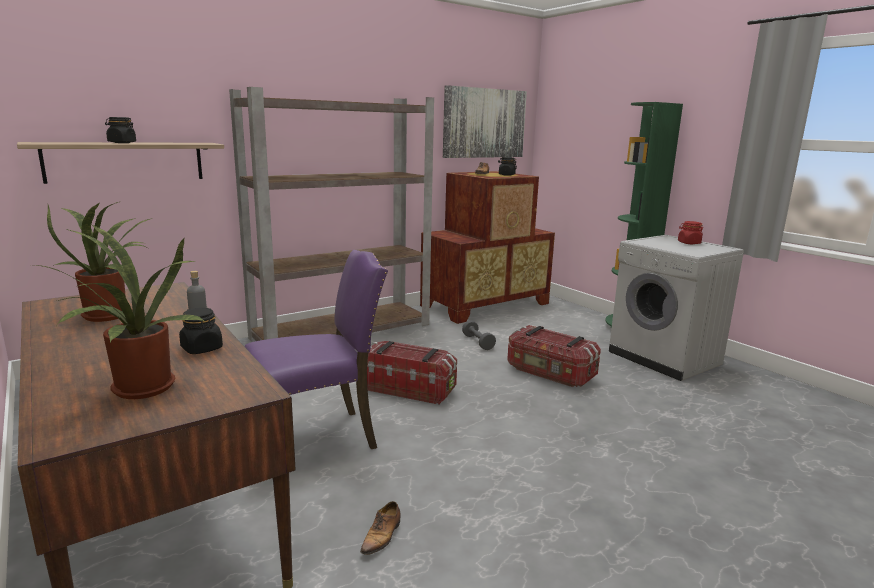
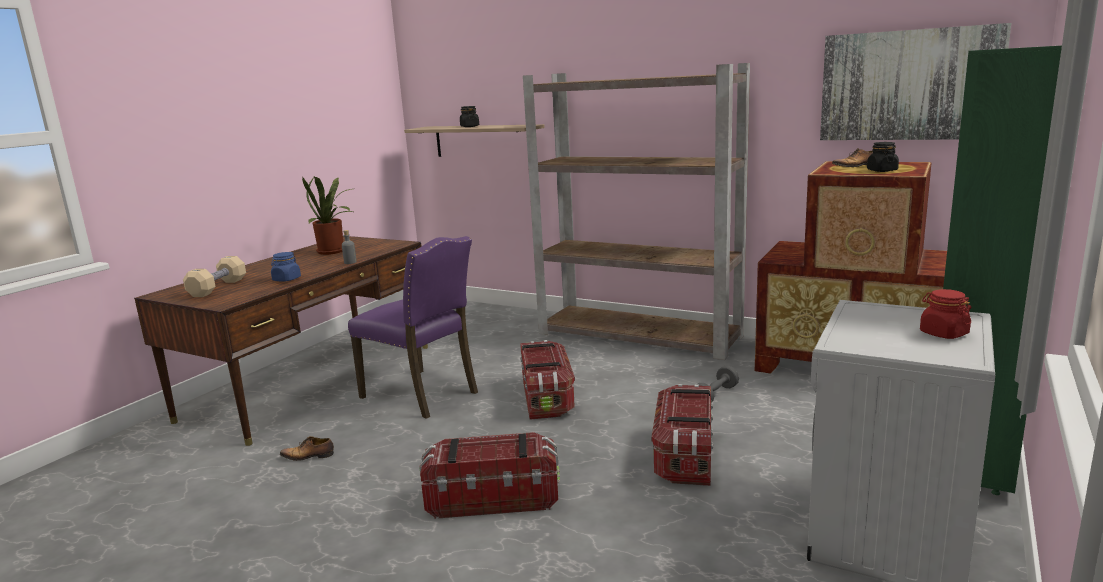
camera: 65 degrees right, 0 degrees up
potted plant [34,225,204,399] -> beige dumbbell [183,256,246,297]
black jar [179,308,223,354] -> blue jar [271,252,301,282]
none -> storage box [419,432,560,519]

